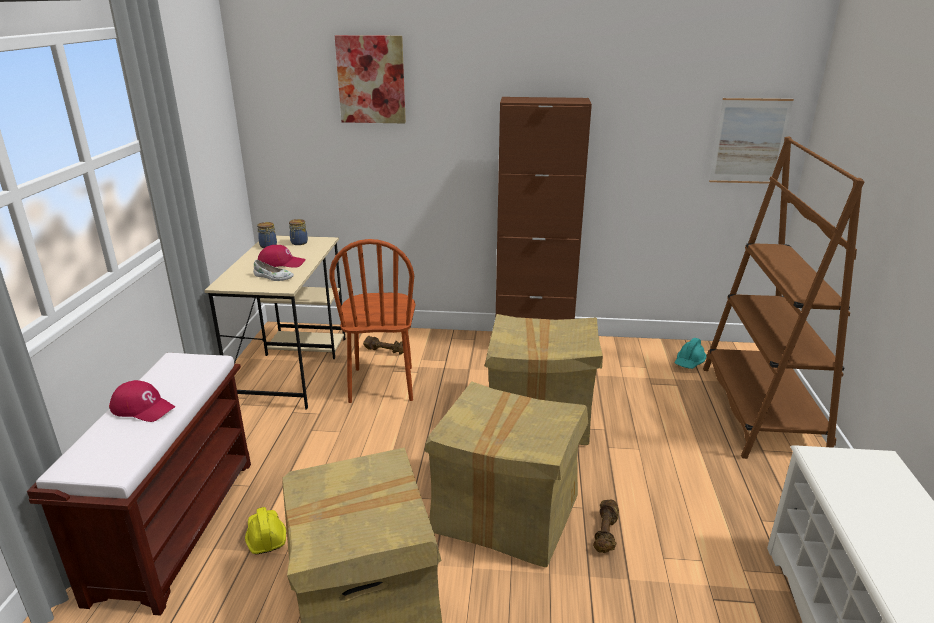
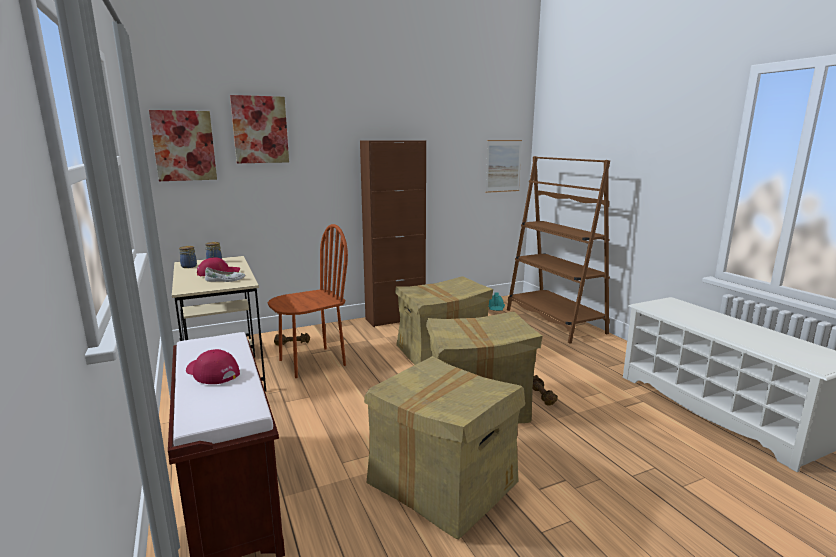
camera: 30 degrees left, 10 degrees down
red cap [109,380,175,422] -> red cap turned 135 degrees counterclockwise [186,349,240,384]
yellow hard hat [245,507,286,554] -> none
brown chair [329,239,415,403] -> brown chair turned 90 degrees counterclockwise [268,224,348,378]
none -> picture [149,110,217,181]

